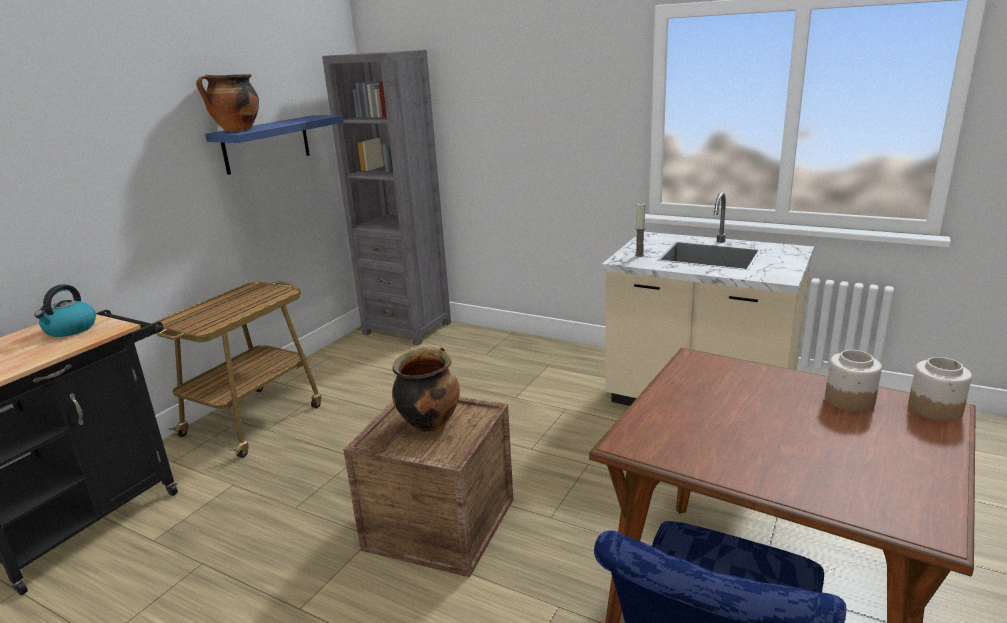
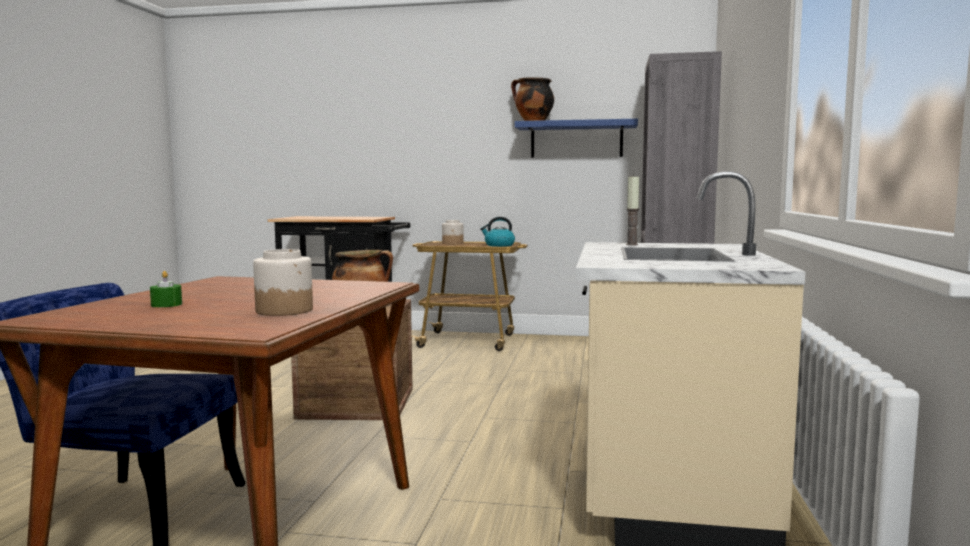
camera: 70 degrees right, 15 degrees down
kettle [35,284,96,337] -> kettle moved to [480,217,515,247]
jar [908,357,972,422] -> jar moved to [442,220,463,244]
none -> green candle [150,271,182,307]

